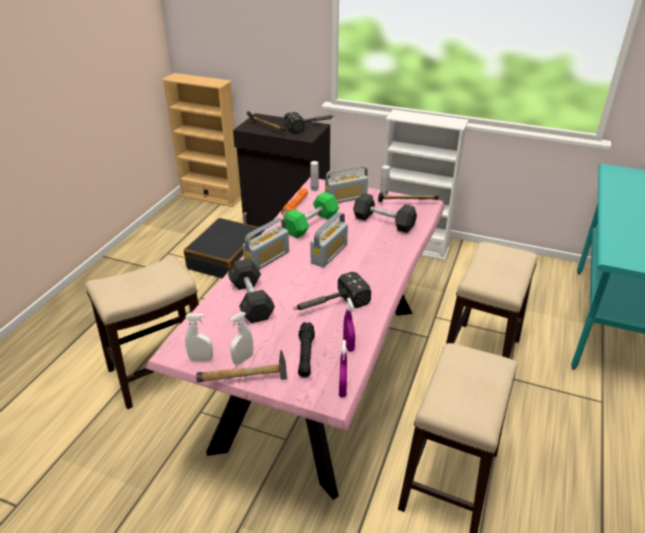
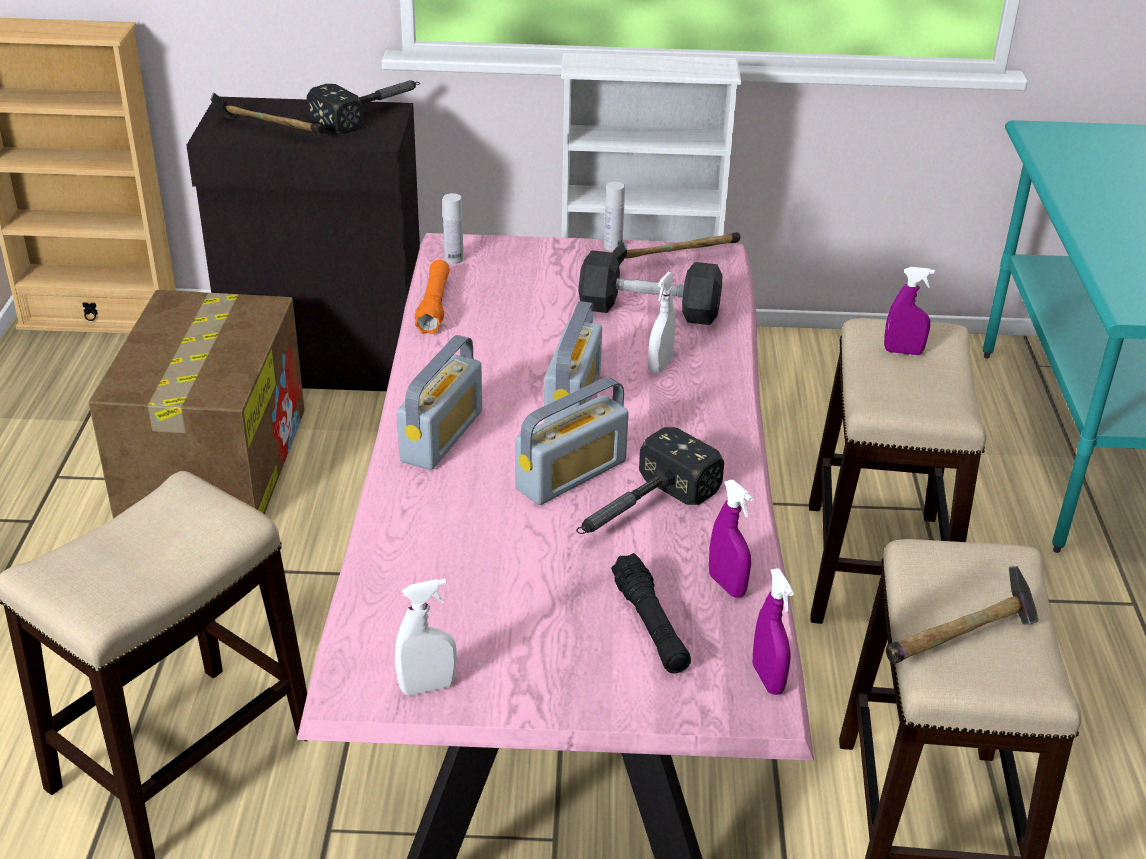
camera: 20 degrees left, 0 degrees up
black suitcase [184,218,262,278] -> cardboard box [89,290,305,518]
hammer [196,350,287,382] -> hammer moved to [886,566,1039,664]
grey dumbbell [228,258,275,323] -> none
white spray bottle [230,312,253,365] -> white spray bottle moved to [648,272,676,373]
green dumbbell [283,192,339,238] -> none
radio [325,165,368,203] -> radio moved to [515,377,629,505]
none -> purple spray bottle [884,267,935,355]

